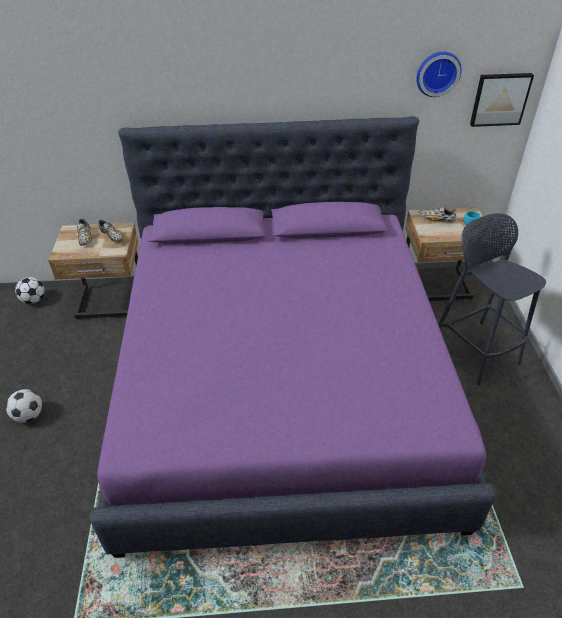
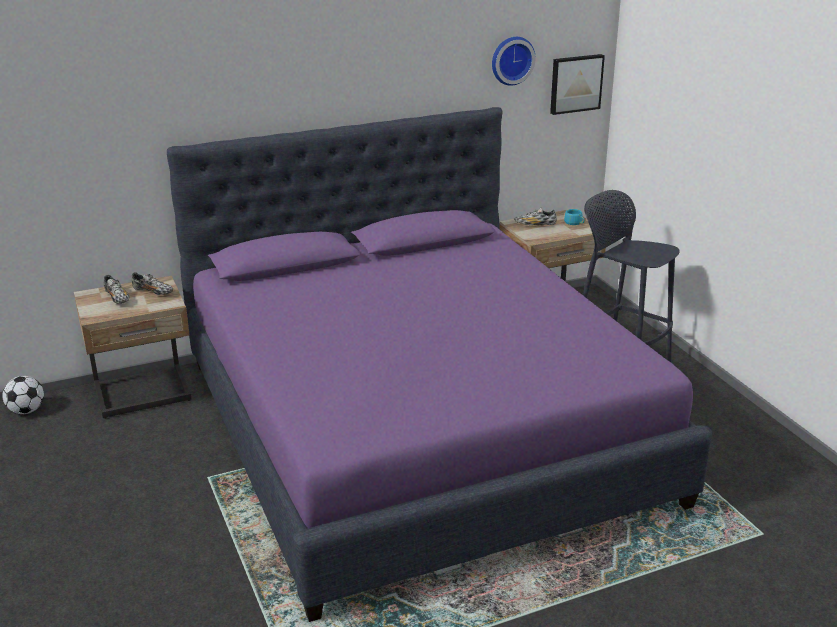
camera: 20 degrees left, 15 degrees down
football [6,389,42,423] -> none

